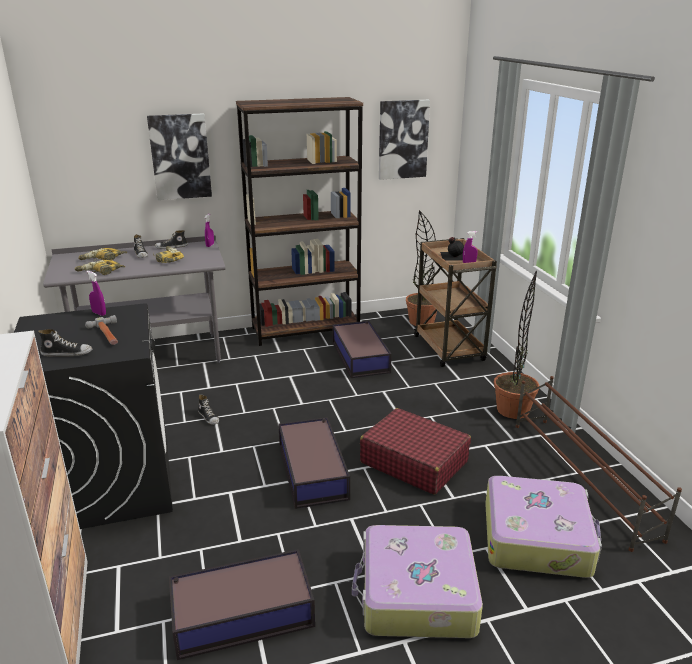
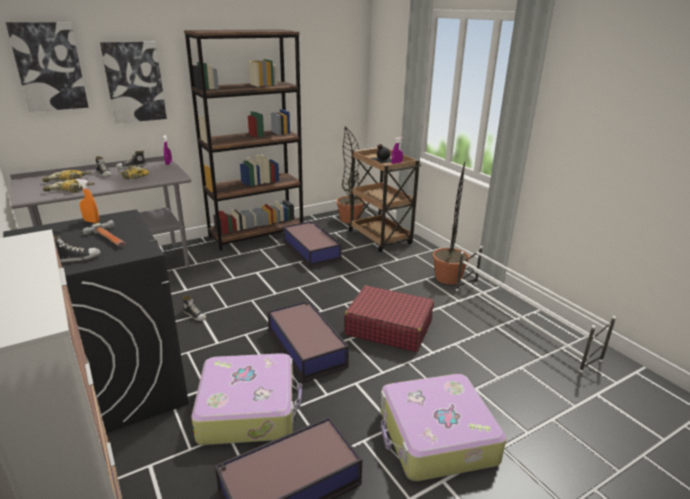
camera: 15 degrees left, 0 degrees up
purple spray bottle [87,271,106,316] -> orange spray bottle [76,179,99,223]
picture [379,100,430,180] -> picture moved to [6,22,89,112]
suitcase [485,476,602,578] -> suitcase moved to [191,353,302,445]
brown shoe rack [516,376,682,552] -> white shoe rack [456,246,616,373]

